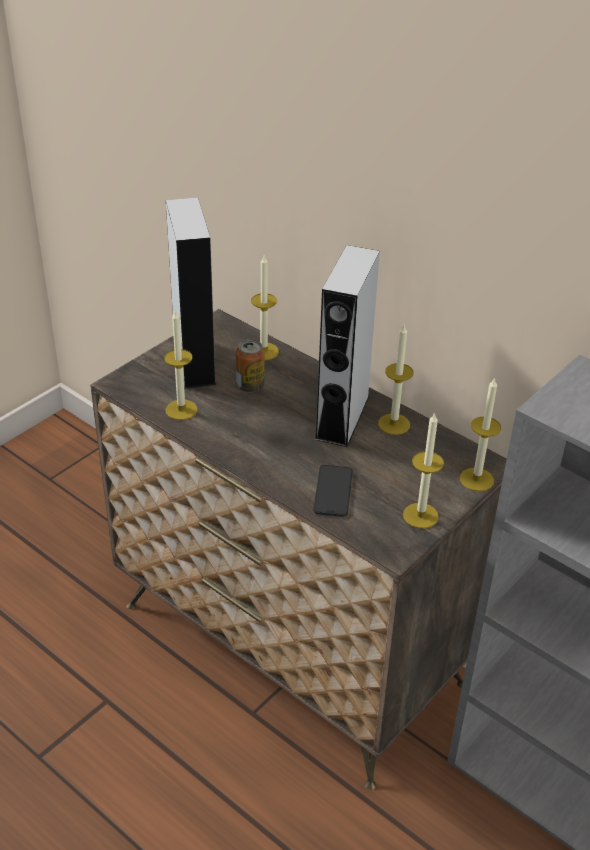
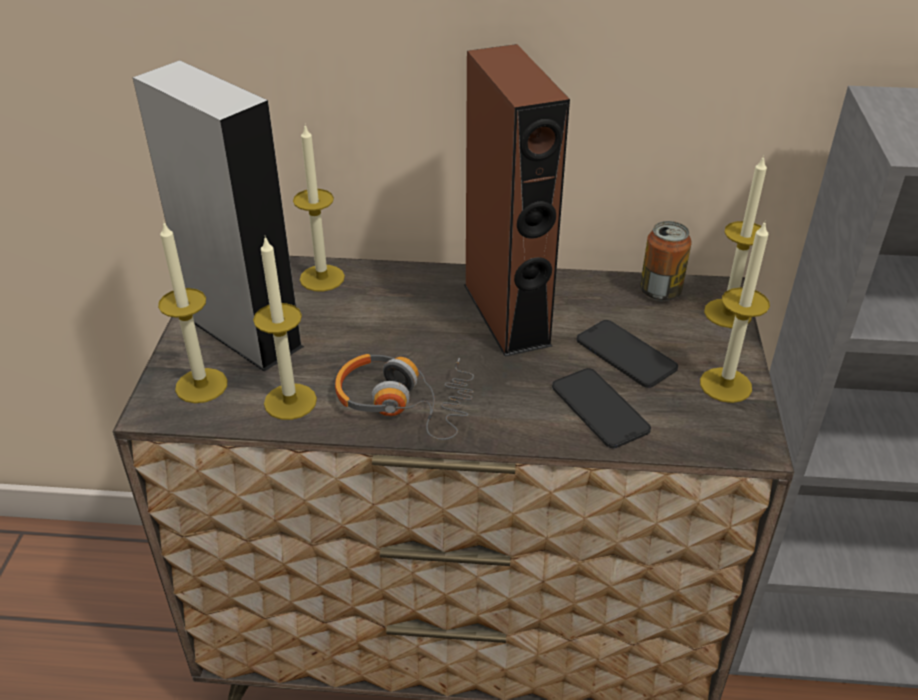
camera: 35 degrees left, 0 degrees up
can [236,339,265,392] -> can moved to [640,221,692,301]
grey speaker [315,245,380,447] -> brown speaker [464,44,570,357]
candle [378,324,414,435] -> candle moved to [158,221,228,403]
none -> headphones [335,354,474,440]
none -> phone [577,320,678,388]

